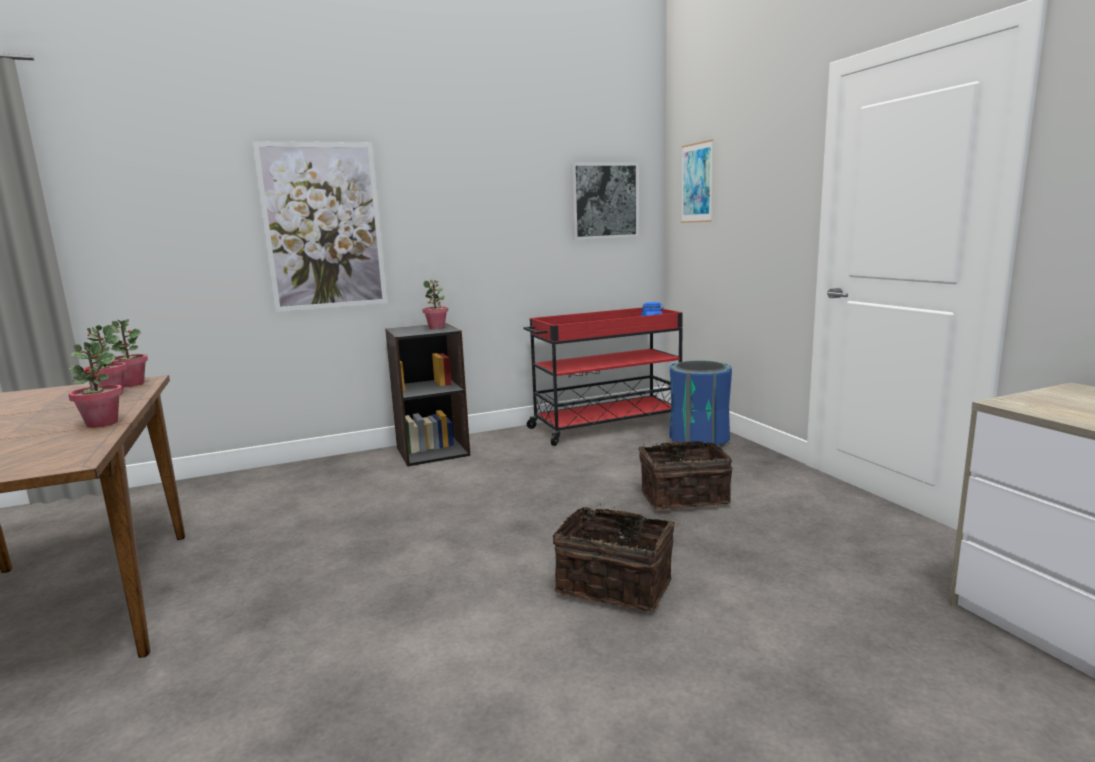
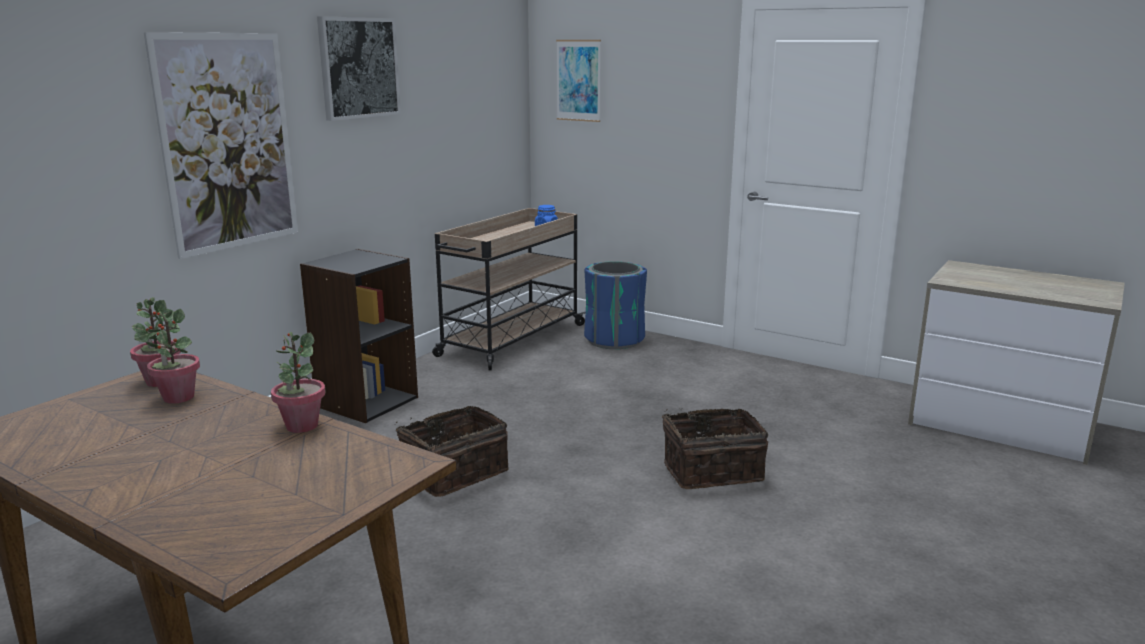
camera: 35 degrees left, 5 degrees up
potted plant [422,280,448,329] -> none
red cart [523,307,683,446] -> beige cart [432,208,586,370]
picture [571,163,639,239] -> picture moved to [317,16,401,121]
basket [638,441,733,510] -> basket moved to [396,406,509,497]

